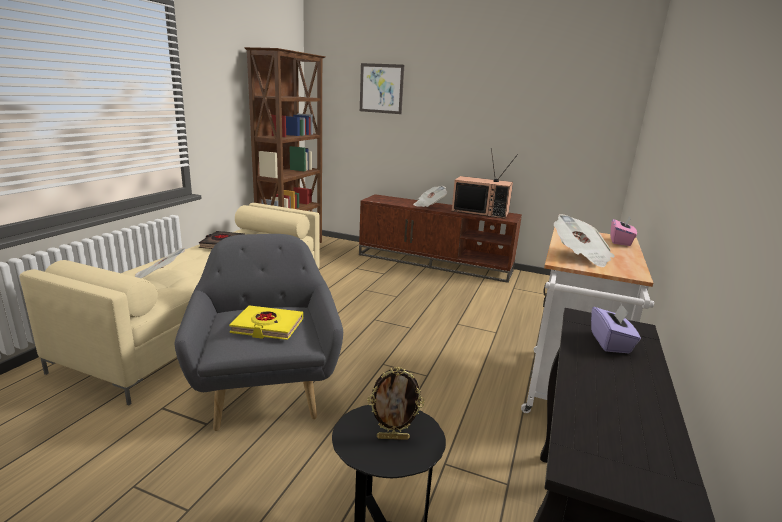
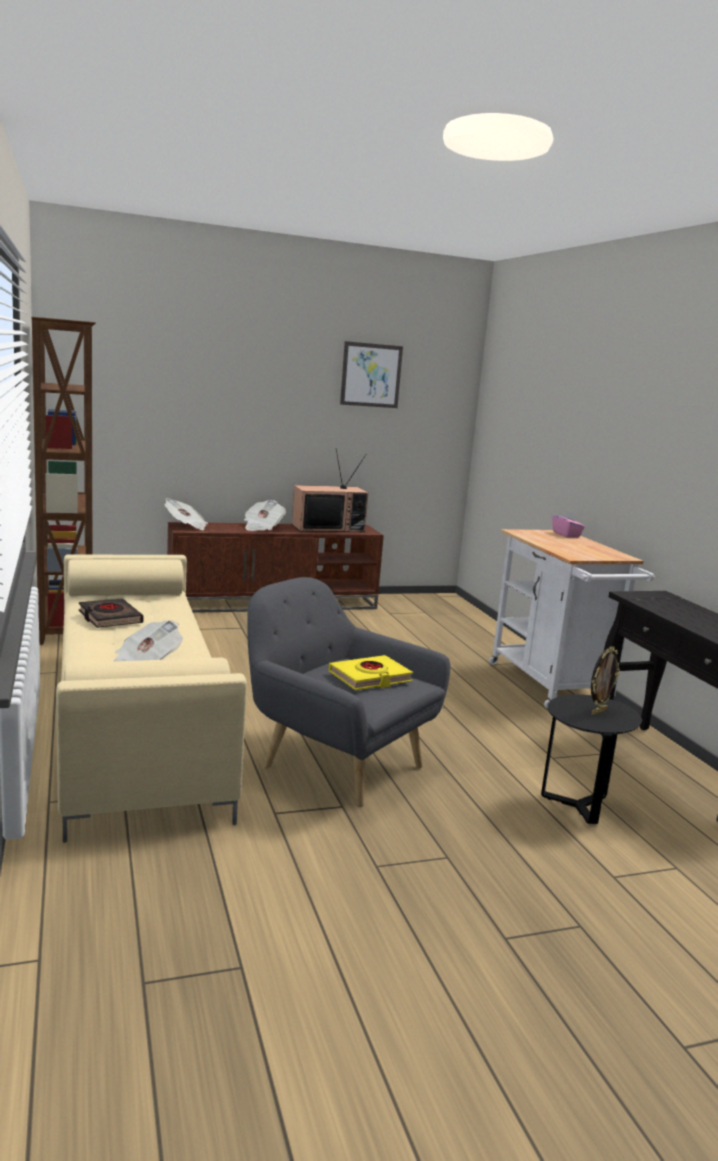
camera: 40 degrees left, 5 degrees down
picture [360,63,404,114] -> picture moved to [340,341,403,408]
newspaper [554,214,614,268] -> newspaper moved to [164,498,208,530]
purple tissue box [591,304,641,353] -> none

